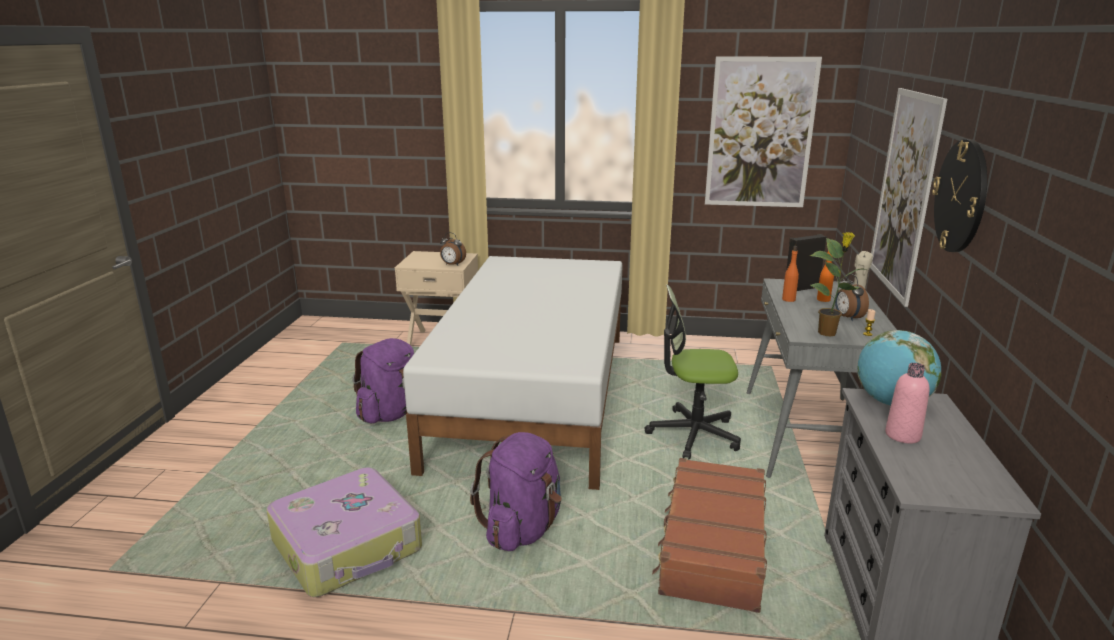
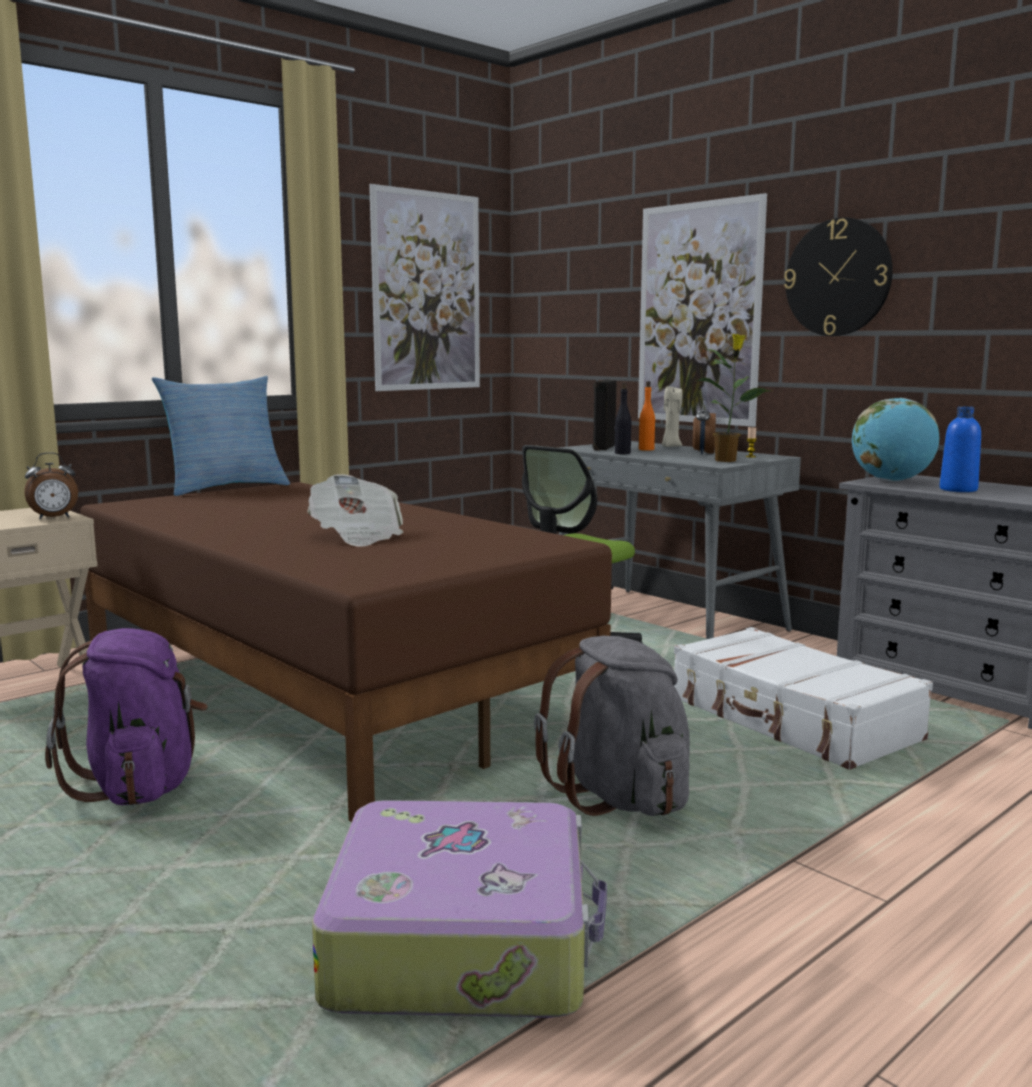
camera: 50 degrees left, 10 degrees down
white bed [403,256,622,490] -> brown bed [80,482,612,822]
purple backpack [470,432,562,551] -> grey backpack [534,636,690,816]
brown suitcase [652,458,767,613] -> white suitcase [674,627,933,770]
orange bottle [782,246,799,302] -> black bottle [614,382,631,454]
alarm clock [835,274,869,321] -> alarm clock turned 75 degrees clockwise [692,399,716,455]
pink bottle [885,363,930,444] -> blue bottle [939,406,981,492]
none -> pillow [152,376,290,496]
none -> newspaper [308,474,403,547]

